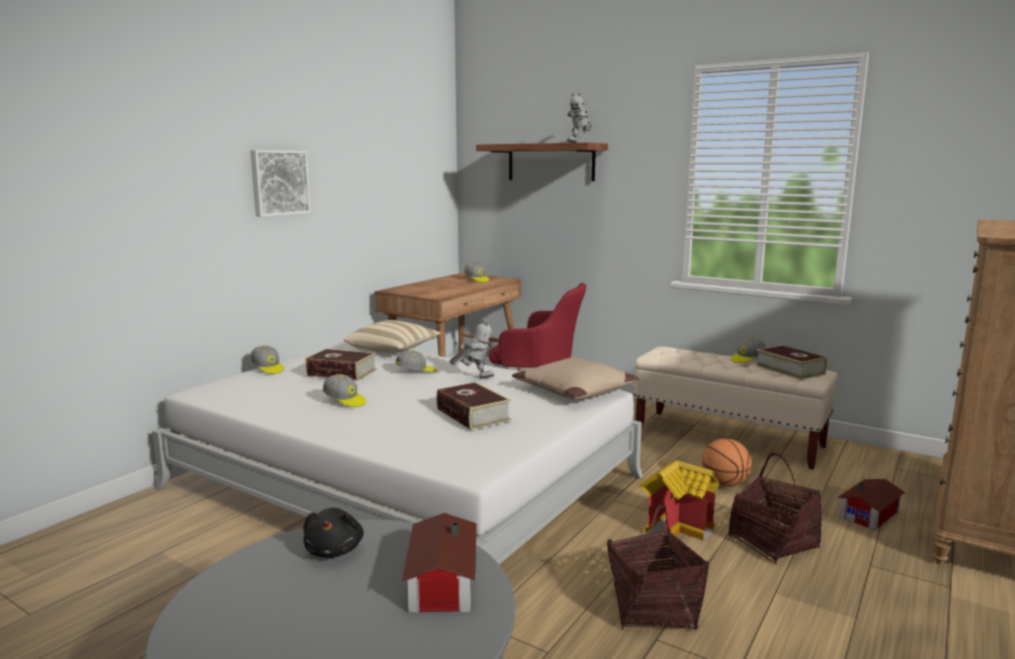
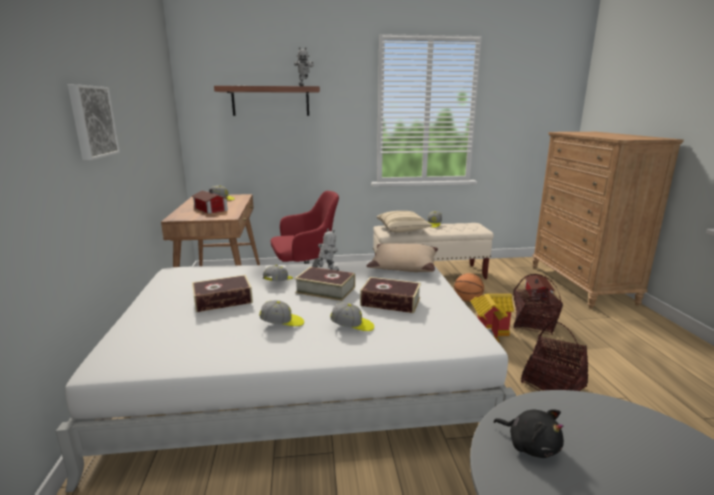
camera: 40 degrees left, 5 degrees up
cap [251,345,284,374] -> cap moved to [330,302,374,331]
beige pillow [344,320,441,353] -> beige pillow moved to [377,211,433,232]
toy house [402,513,477,613] -> toy house moved to [191,189,229,214]
book [755,345,828,380] -> book moved to [294,267,355,301]

